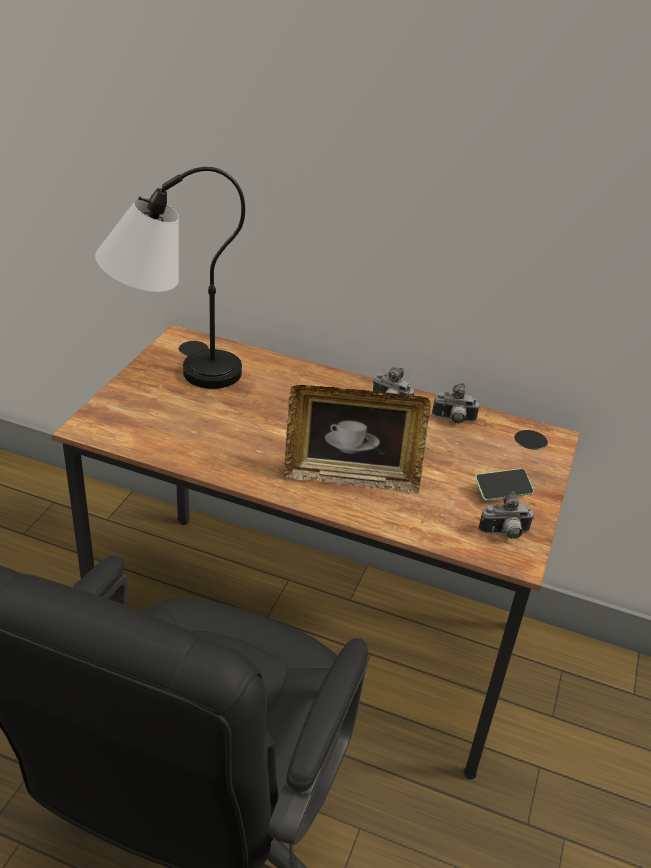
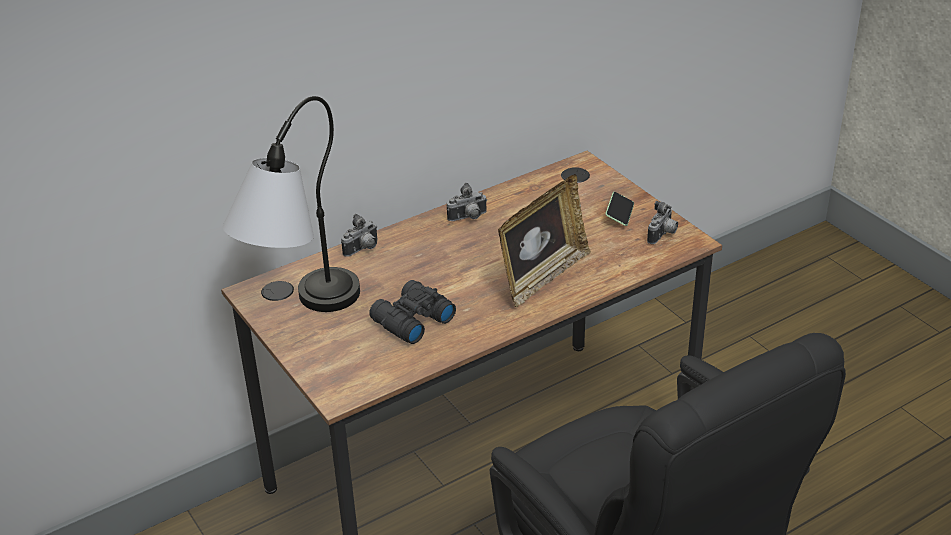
camera: 50 degrees left, 0 degrees up
camera [432,383,479,424] -> camera moved to [341,214,378,257]
none -> black binoculars [369,280,456,344]

